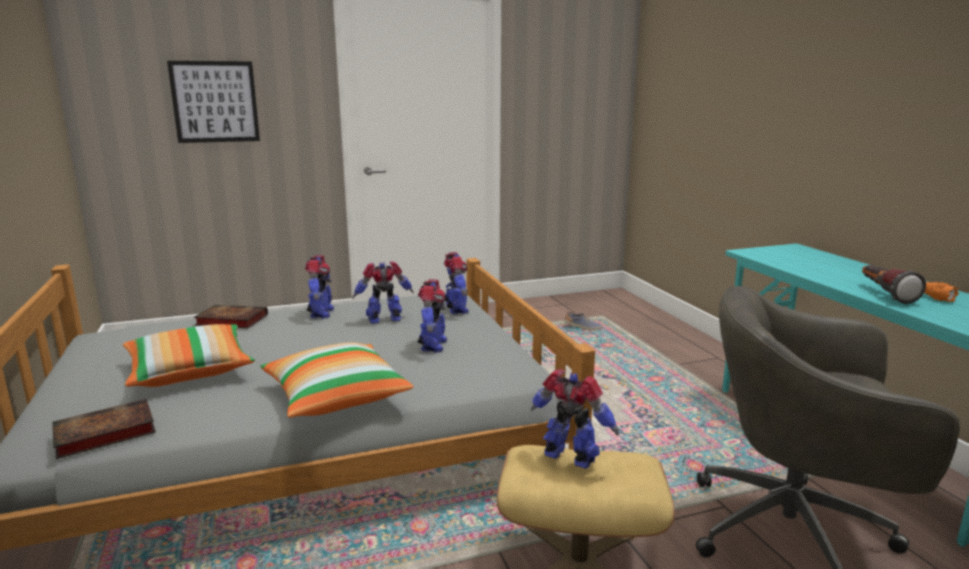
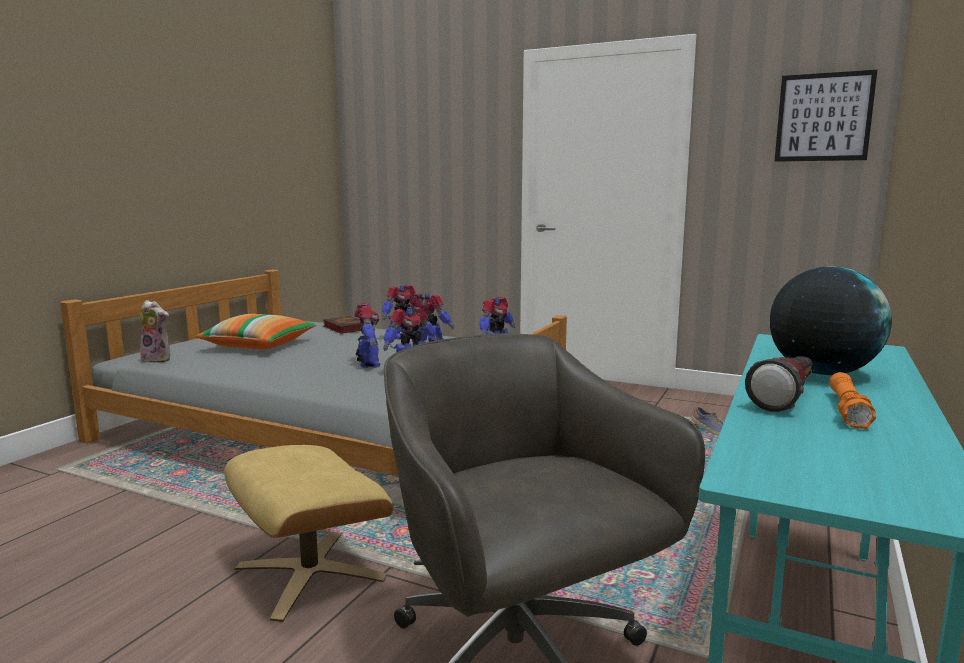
camera: 45 degrees right, 5 degrees down
book [52,399,156,459] -> plush toy [137,300,170,363]
picture [167,61,260,143] -> picture moved to [775,70,877,162]
pillow [260,342,414,417] -> none
toy robot [531,369,619,469] -> toy robot moved to [354,303,381,368]
none -> globe [770,266,892,375]

